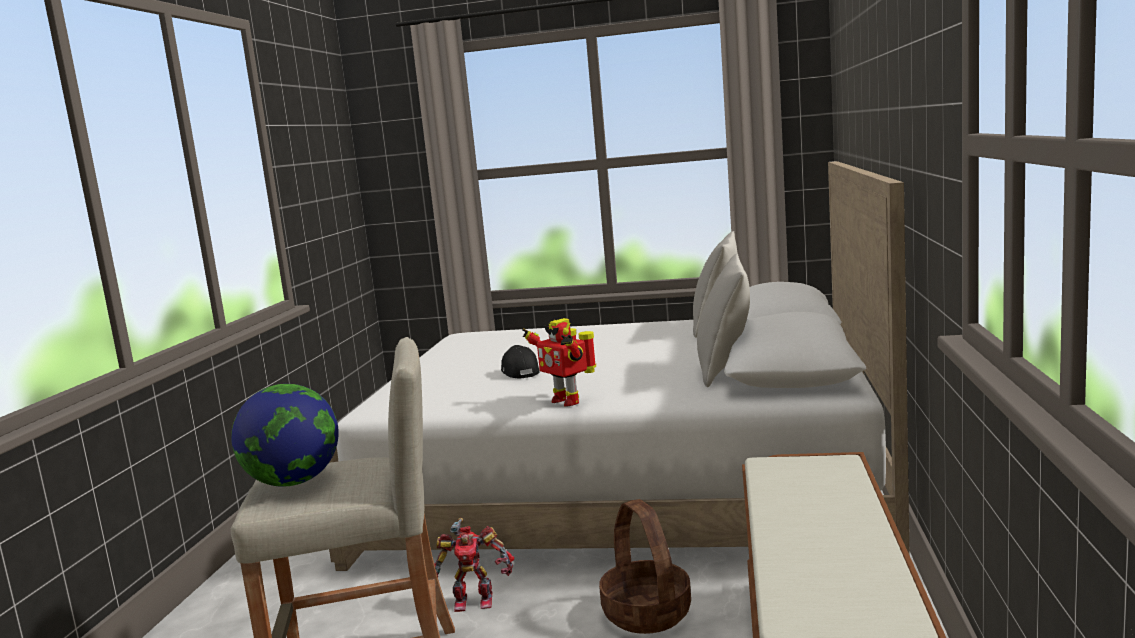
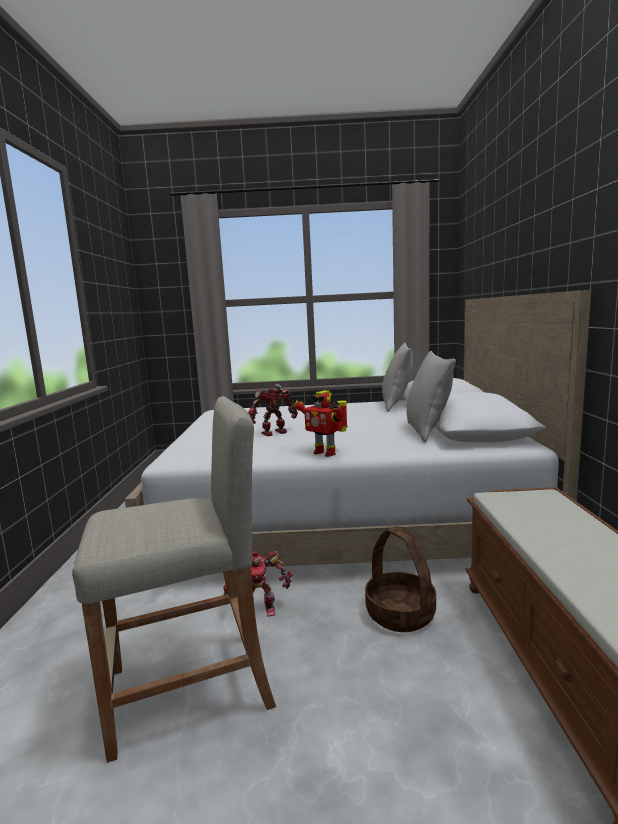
camera: 10 degrees left, 0 degrees up
globe [231,384,339,487] -> none
black cap [501,345,540,378] -> toy robot [248,384,298,436]

